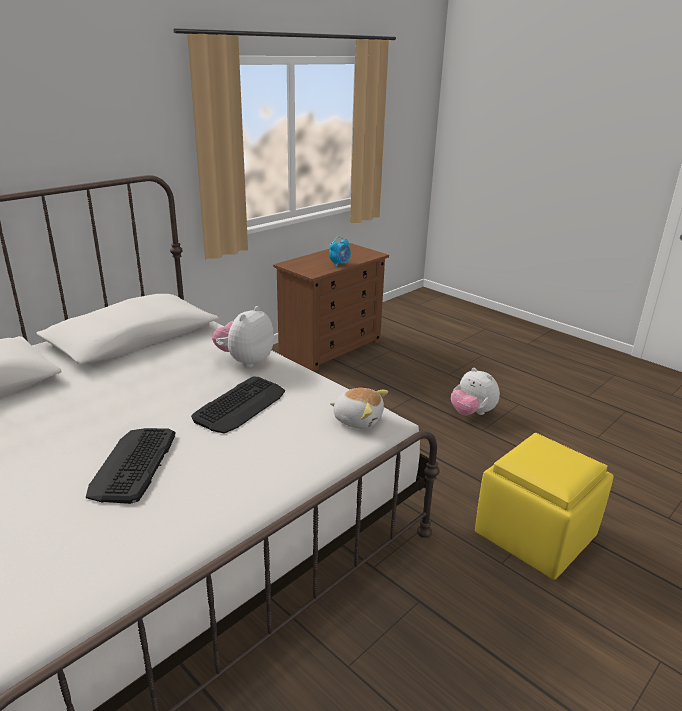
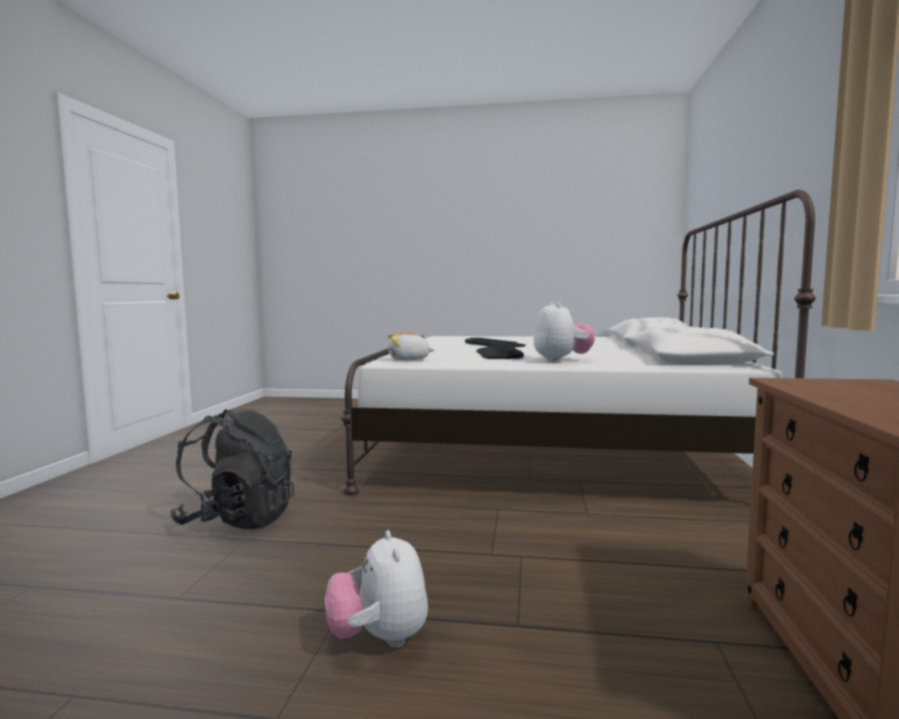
camera: 145 degrees right, 20 degrees down
alarm clock [329,236,351,267] -> none
plush toy [451,368,500,415] -> plush toy turned 120 degrees counterclockwise [325,530,428,648]
yellow ottoman [475,433,614,580] -> black backpack [170,409,295,529]

